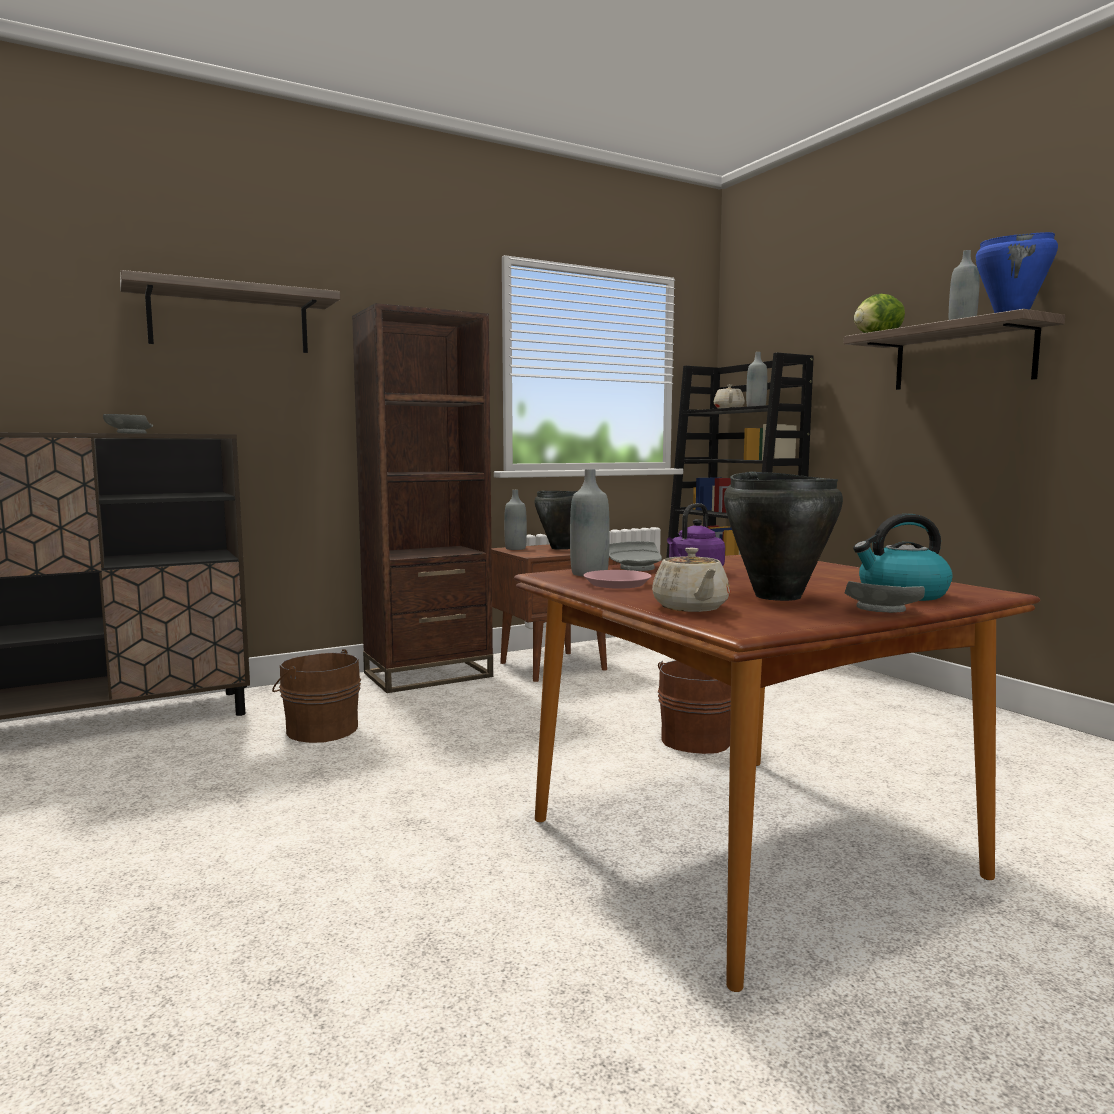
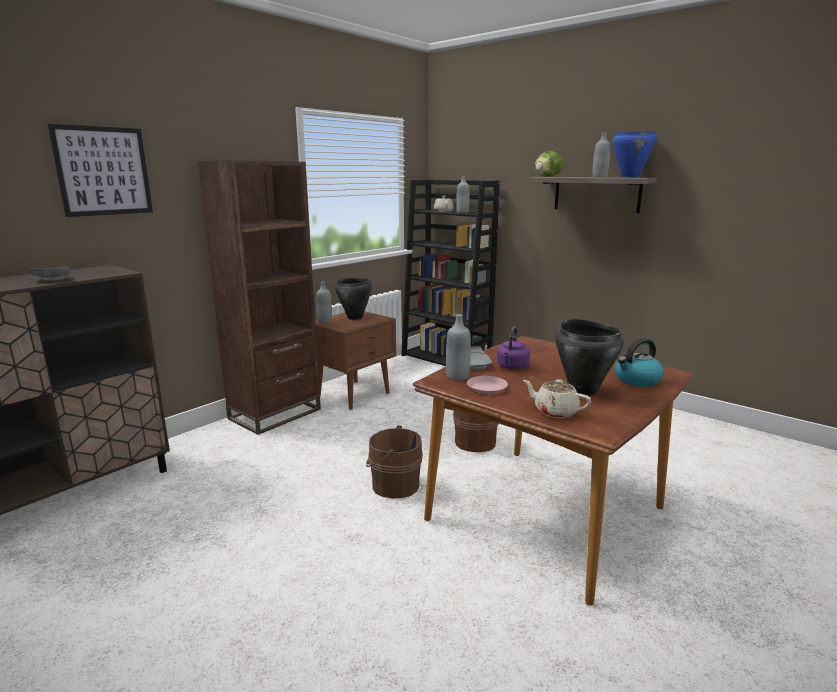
camera: 20 degrees left, 10 degrees up
shelf [120,270,340,353] -> picture [48,124,153,217]
brown bucket [272,649,361,743] -> brown bucket moved to [366,425,423,498]
beige teapot [652,548,730,612] -> beige teapot turned 150 degrees clockwise [523,379,591,418]
grey plate [845,581,925,613] -> none

